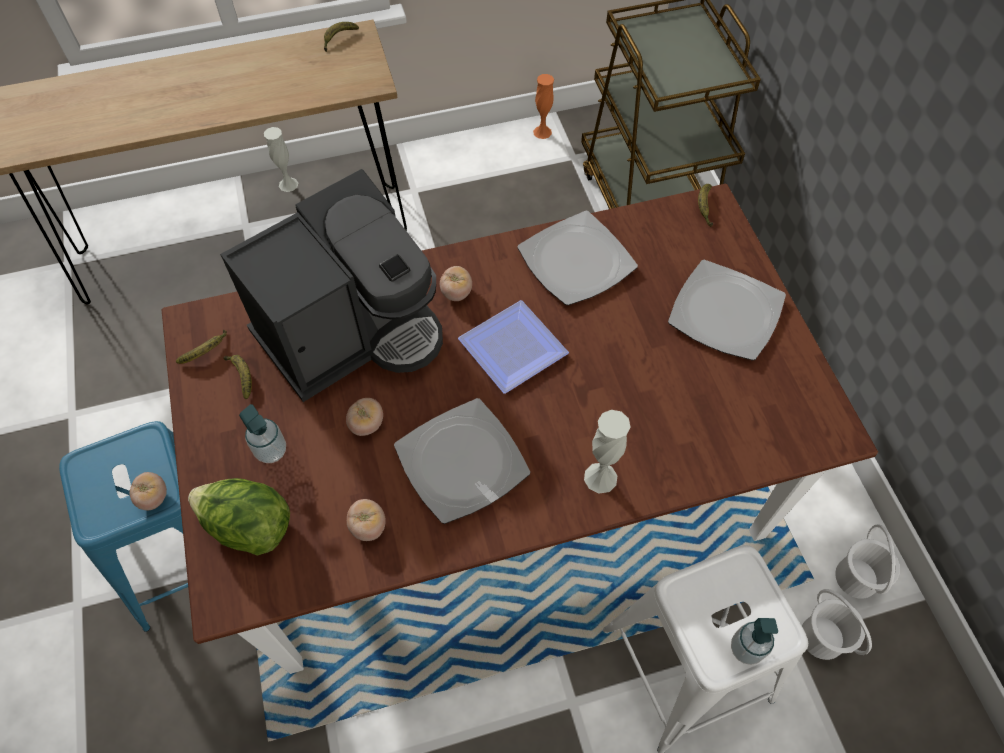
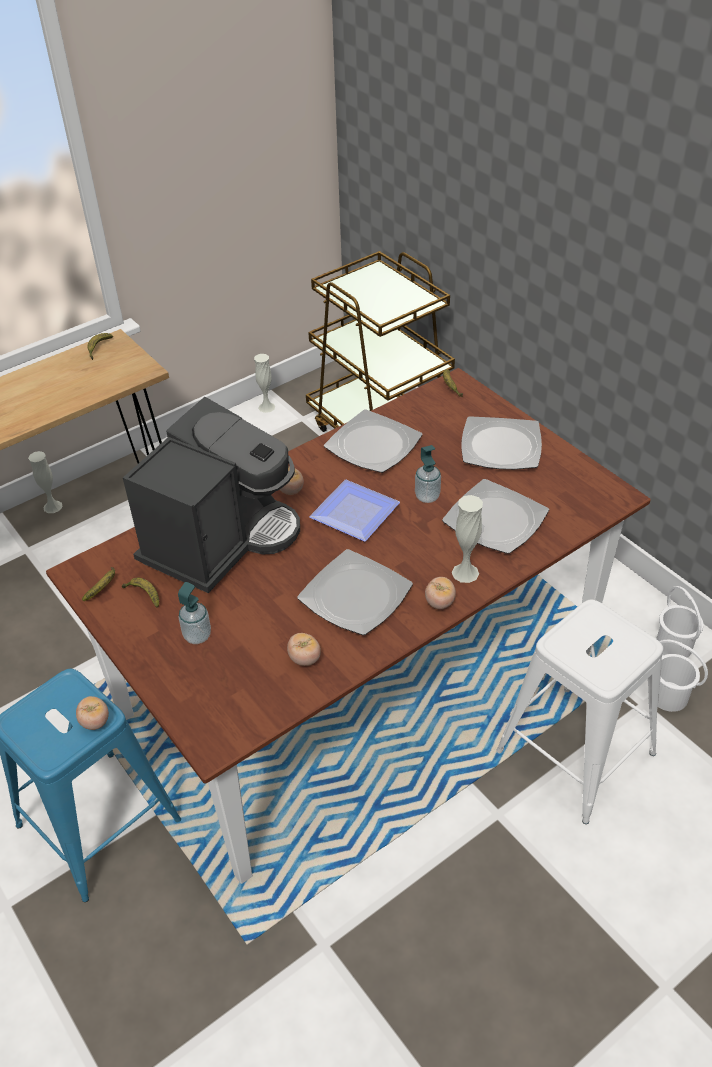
camera: 20 degrees left, 15 degrees down
lettuce [188,478,290,556] -> none
tomato [346,398,383,436] -> tomato moved to [425,577,456,609]
orange vase [533,74,554,139] -> white vase [254,354,276,413]
soap dispenser [731,618,778,665] -> soap dispenser moved to [415,445,441,503]
none -> plate [442,479,549,554]

